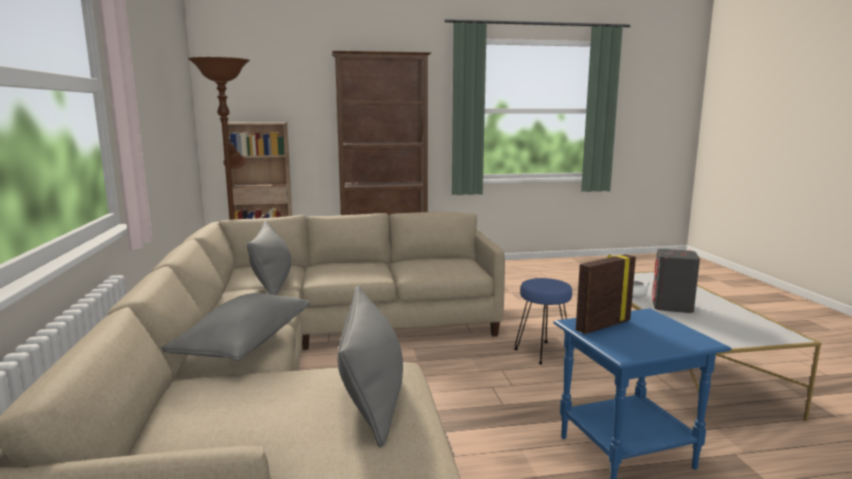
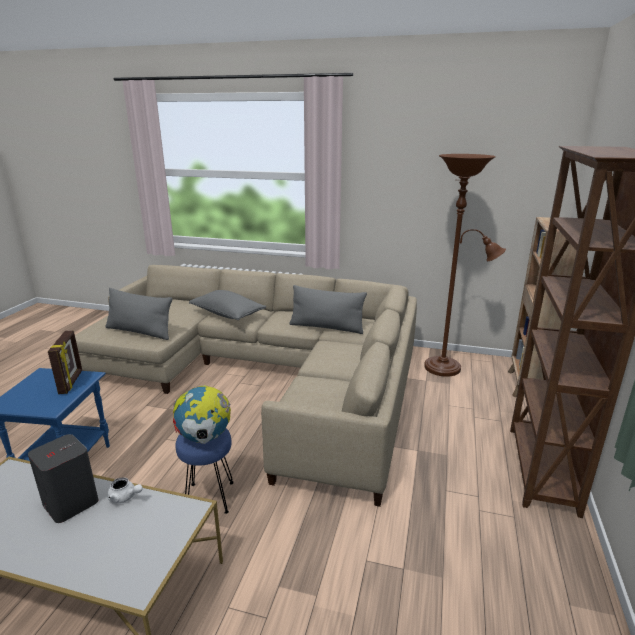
camera: 115 degrees right, 10 degrees up
none -> globe [172,385,231,444]

